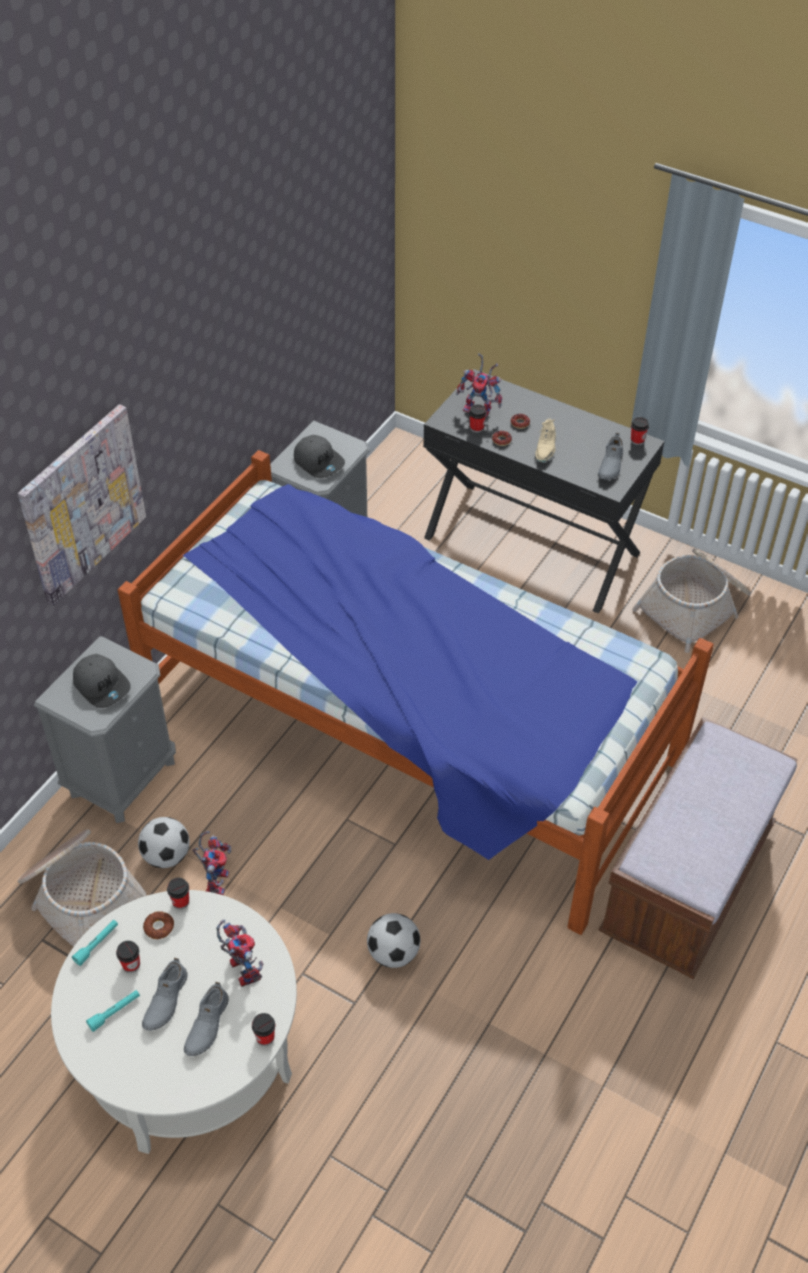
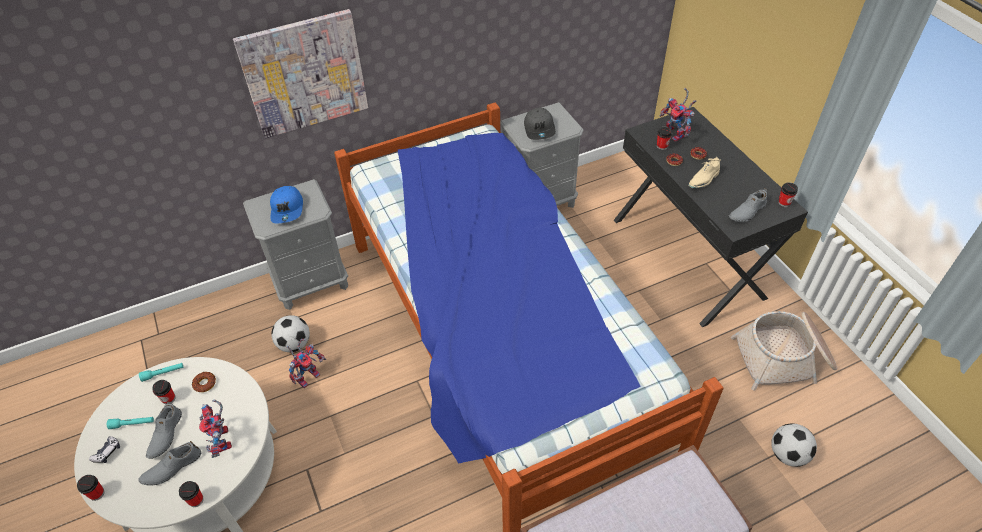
camera: 35 degrees right, 0 degrees up
basket [18,829,147,947] -> none
grey cap [73,654,131,708] -> blue cap [270,186,303,223]
grey shoe [142,958,188,1031] -> grey shoe turned 45 degrees counterclockwise [146,402,182,459]
cup [167,878,189,909] -> cup moved to [77,475,105,501]
toy robot [216,920,263,987] -> toy robot turned 150 degrees clockwise [199,399,232,458]
football [367,913,420,968] -> football moved to [771,423,817,467]
none -> game controller [89,436,120,463]

